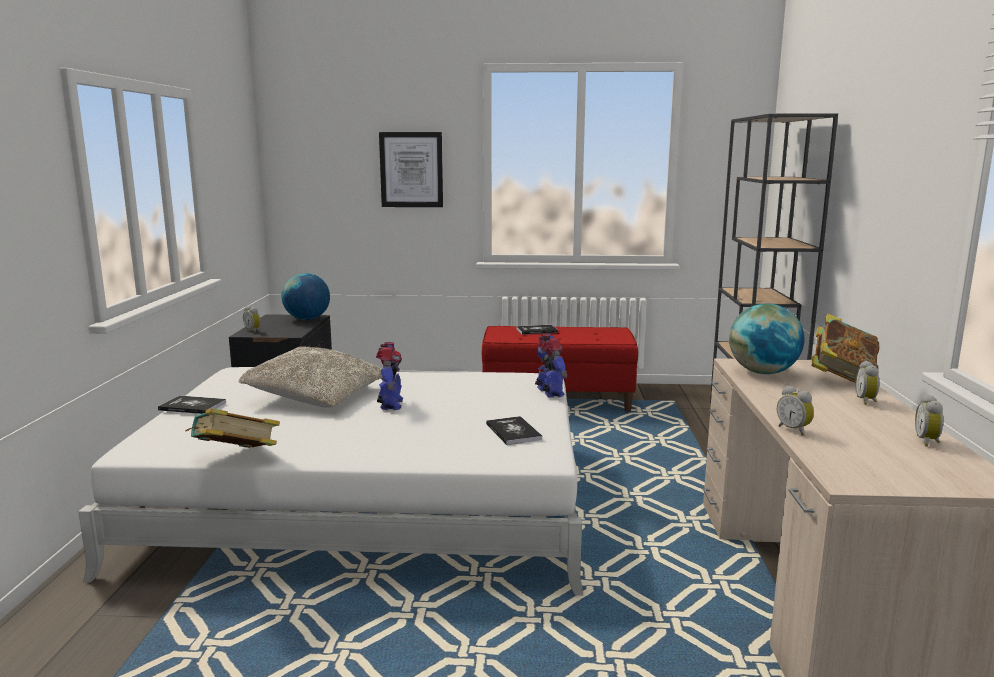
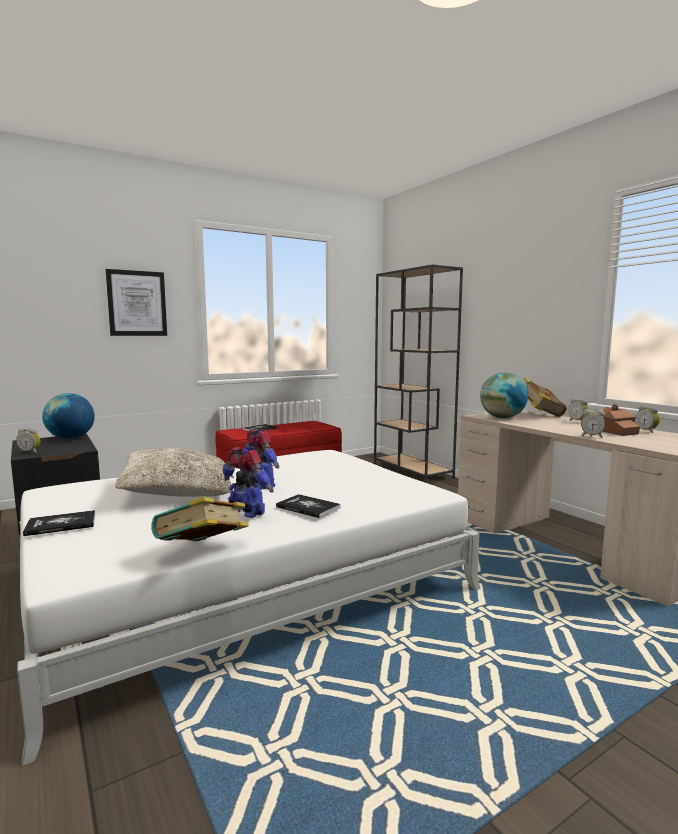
camera: 35 degrees left, 5 degrees down
book [486,416,542,445] -> book moved to [276,494,341,518]
toy robot [535,334,567,398] -> toy robot moved to [223,447,274,518]
none -> toy house [602,404,640,436]

